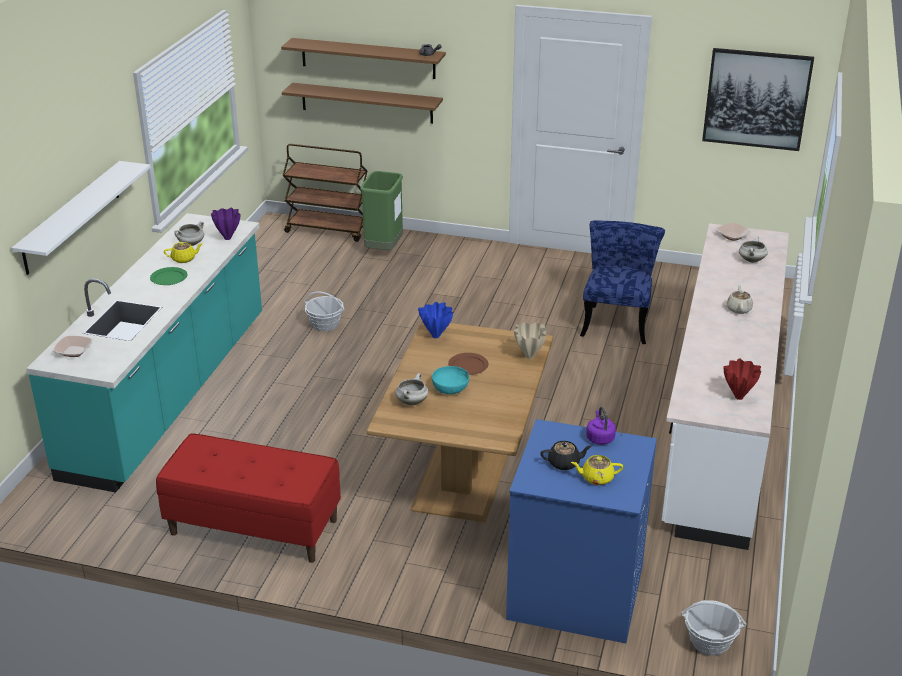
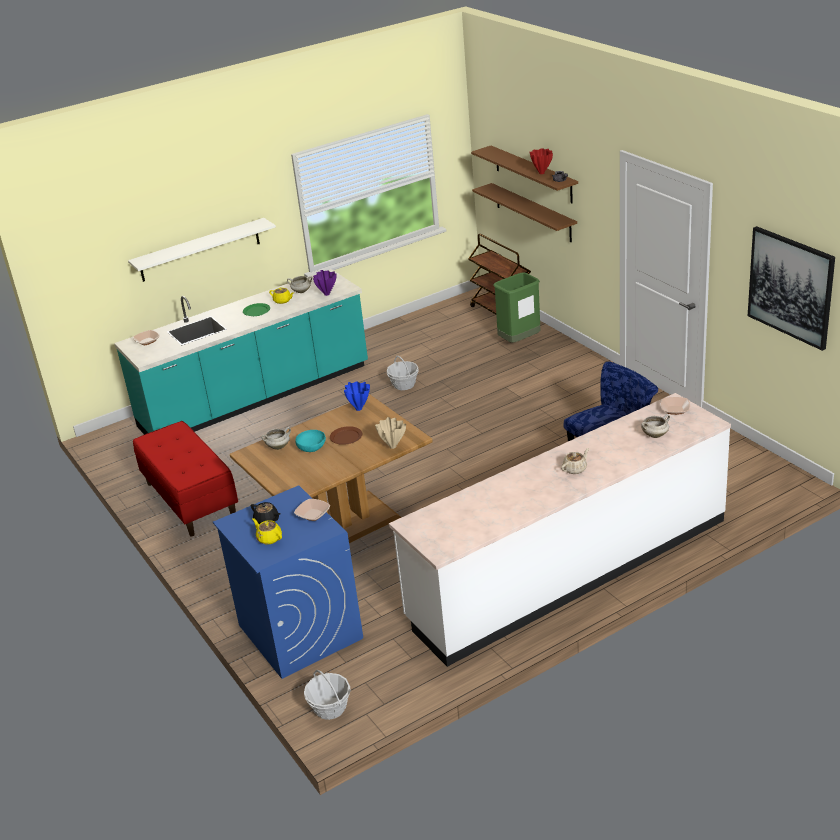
camera: 45 degrees right, 0 degrees up
purple kettle [586,407,616,445] -> bowl [294,499,330,521]
red vase [724,358,761,400] -> red vase moved to [530,148,553,174]

